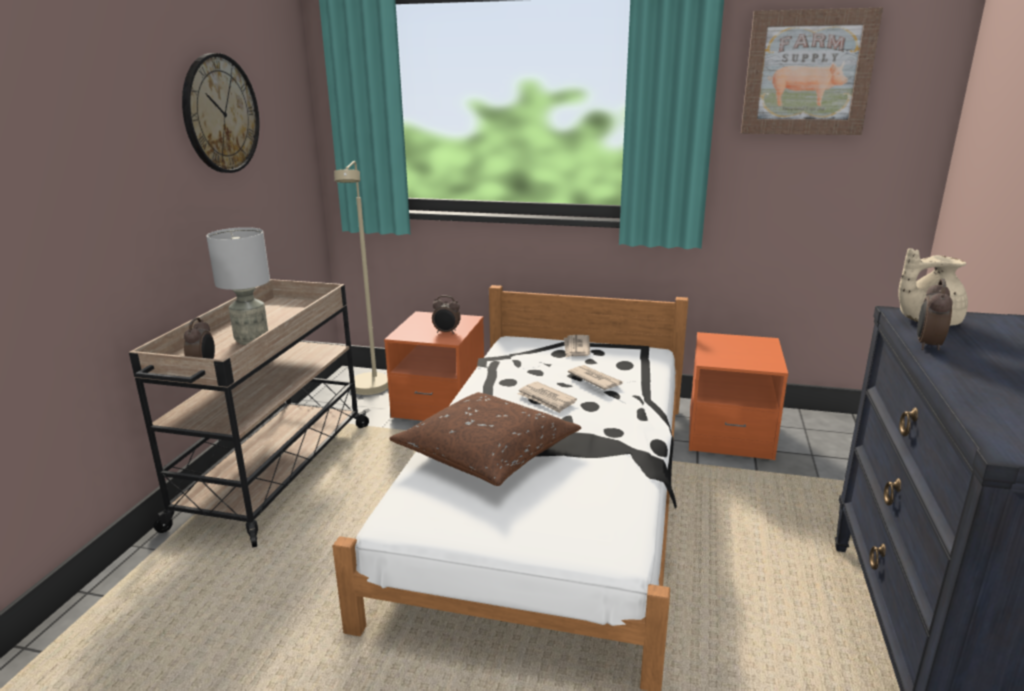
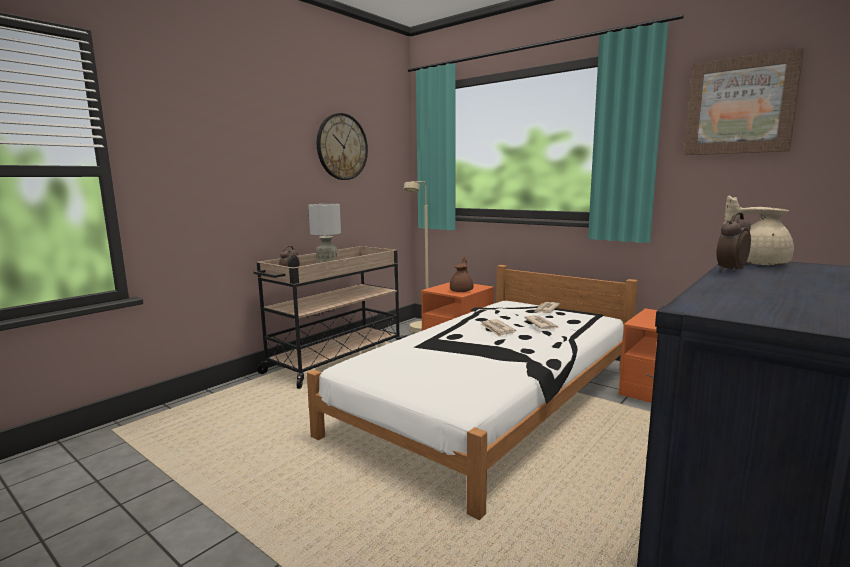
camera: 25 degrees right, 10 degrees down
brown pillow [389,392,581,486] -> none
alarm clock [432,296,461,334] -> brown teapot [450,257,474,292]

